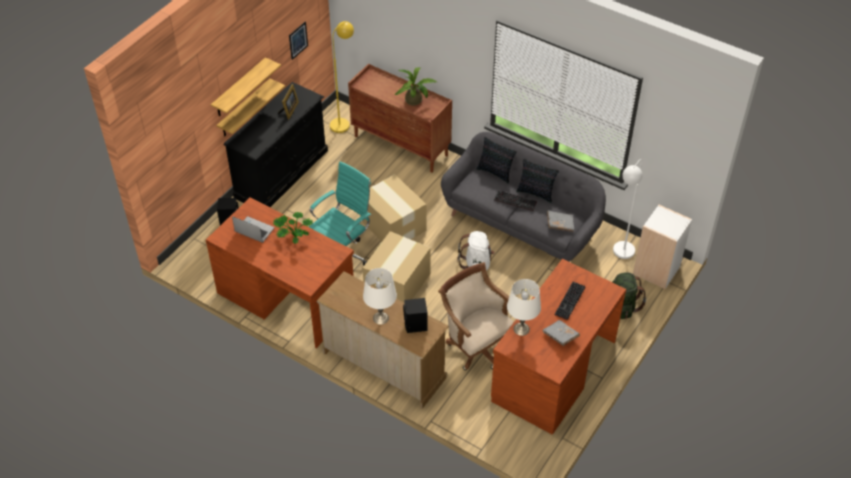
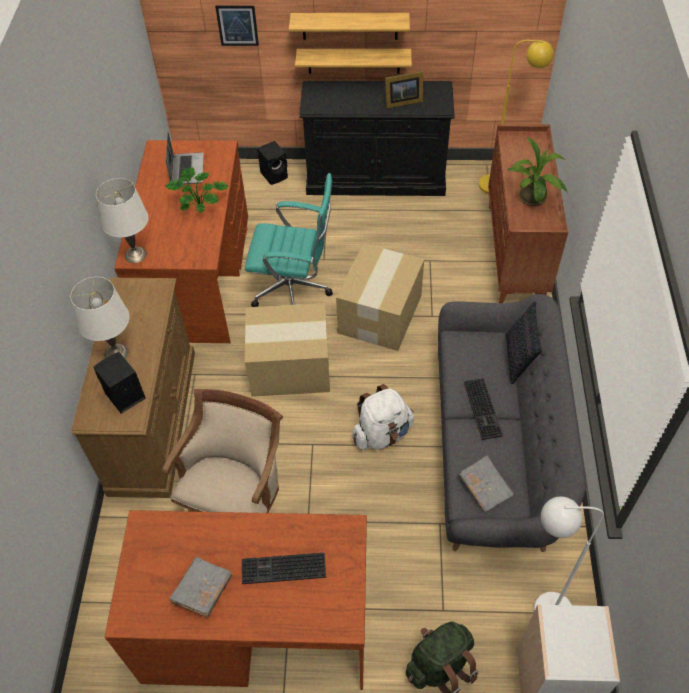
camera: 60 degrees right, 5 degrees up
picture [289,22,308,60] -> picture moved to [215,5,259,46]
white table lamp [507,279,541,336] -> white table lamp moved to [96,178,149,263]
black pillow [516,159,559,203] -> none

